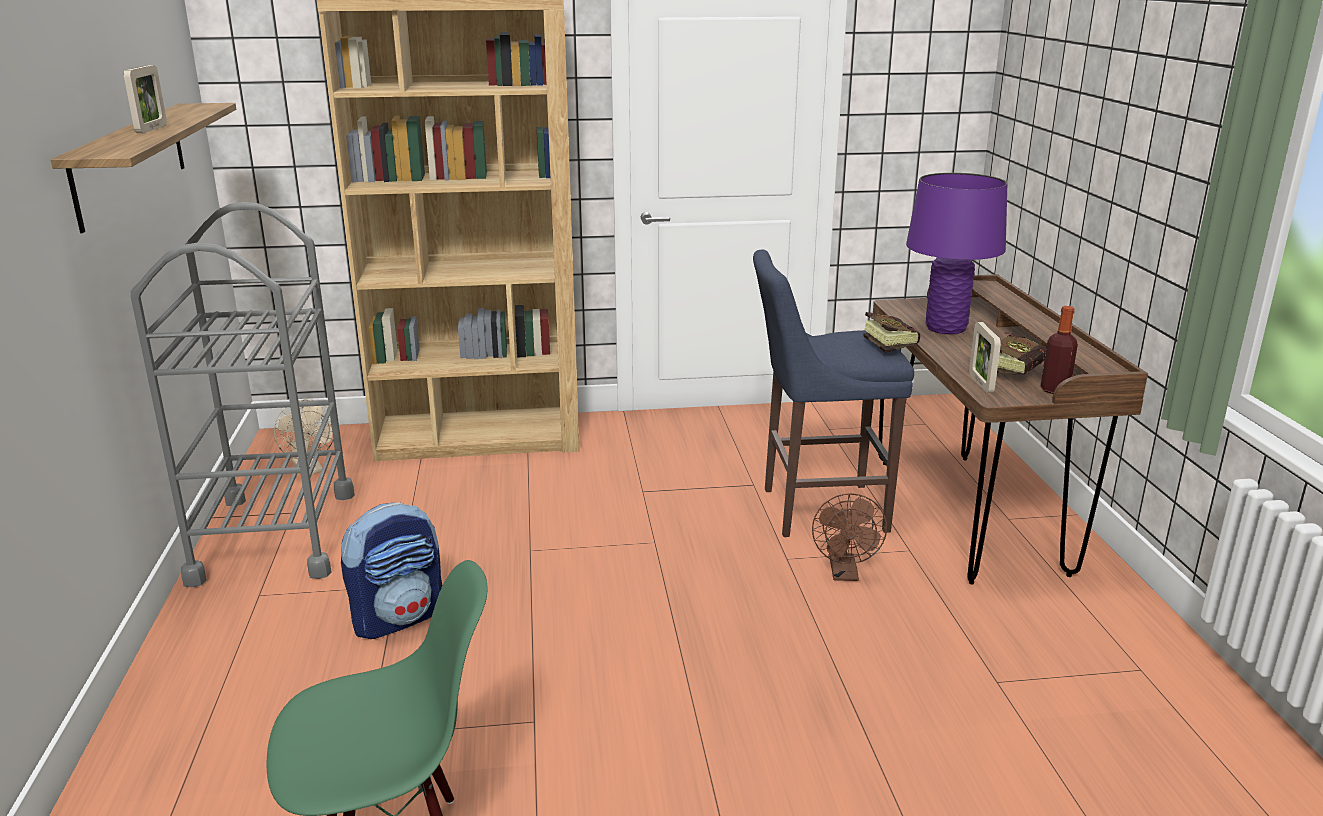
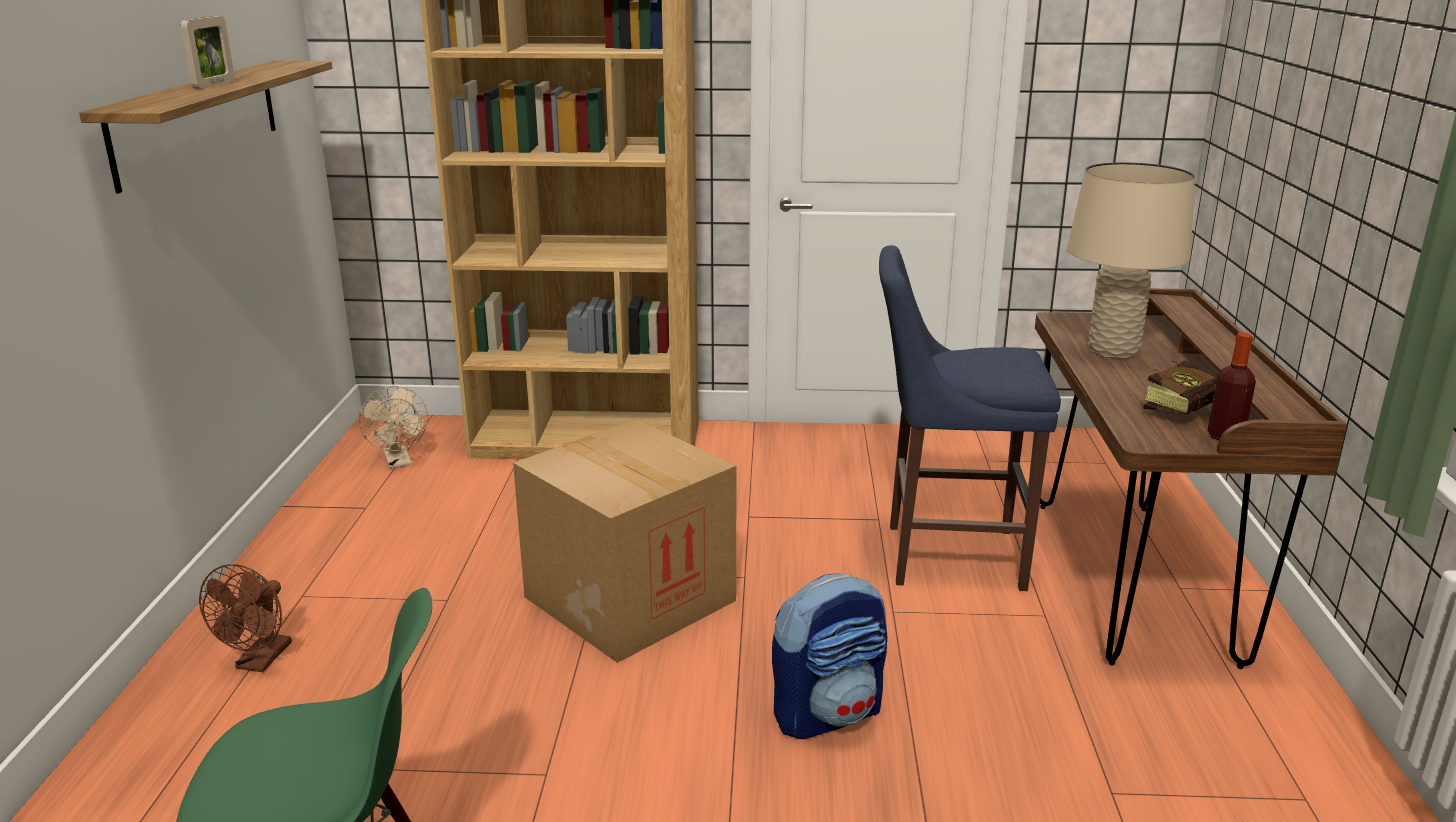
camera: 10 degrees right, 0 degrees up
grey cart [131,202,355,587] -> none
backpack [341,502,442,639] -> backpack moved to [772,573,887,739]
brown fan [812,493,887,581] -> brown fan moved to [199,564,292,672]
book [863,312,920,353] -> none
purple table lamp [906,173,1007,334] -> beige table lamp [1067,162,1195,359]
picture frame [969,322,1001,393] -> none
none -> cardboard box [513,419,737,663]

